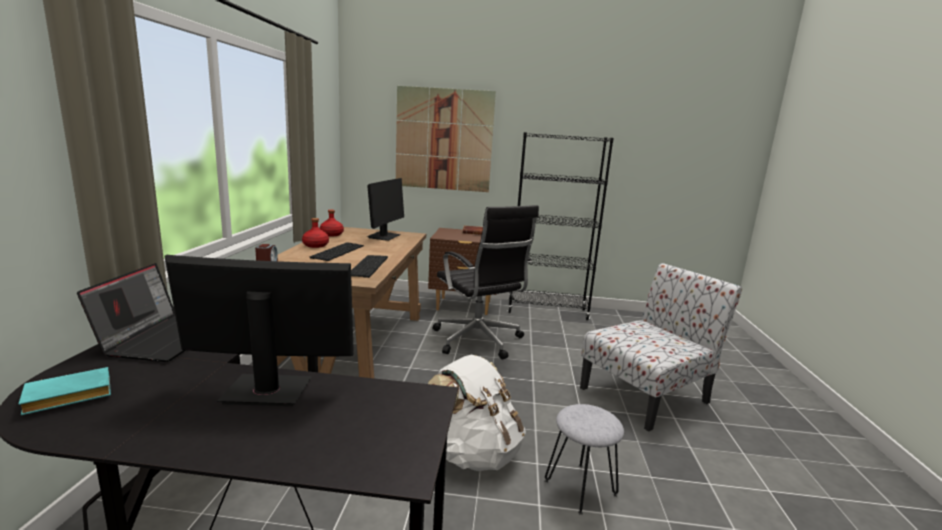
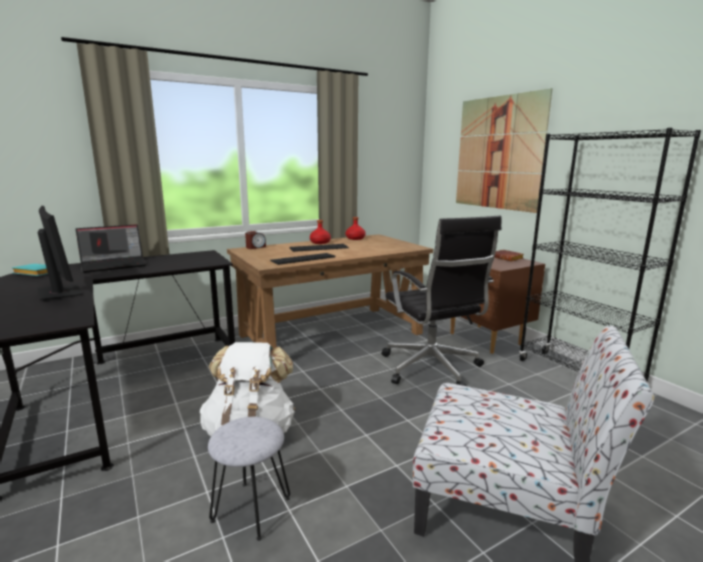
camera: 55 degrees right, 0 degrees up
monitor [367,178,404,241] -> none
black office chair [433,205,539,359] -> black office chair turned 45 degrees counterclockwise [382,216,502,386]

